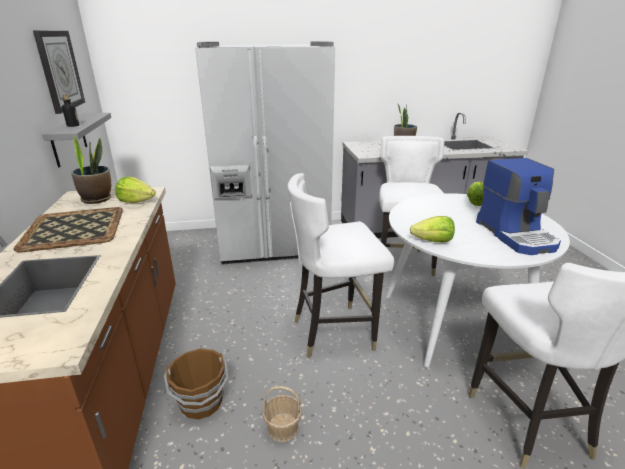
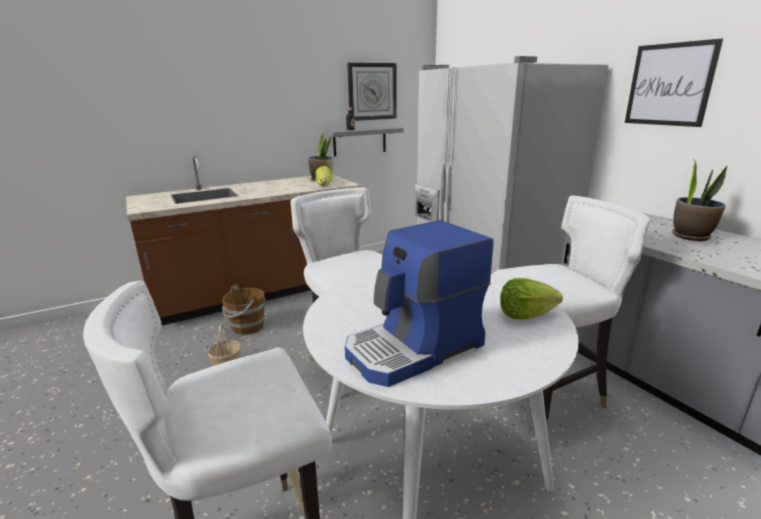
camera: 70 degrees right, 5 degrees down
tray [14,207,123,253] -> none
lettuce [410,216,455,242] -> none
none -> picture [625,39,723,127]

